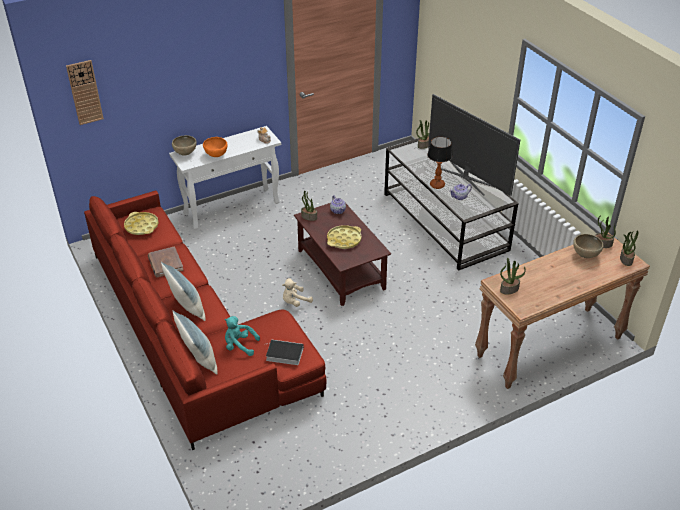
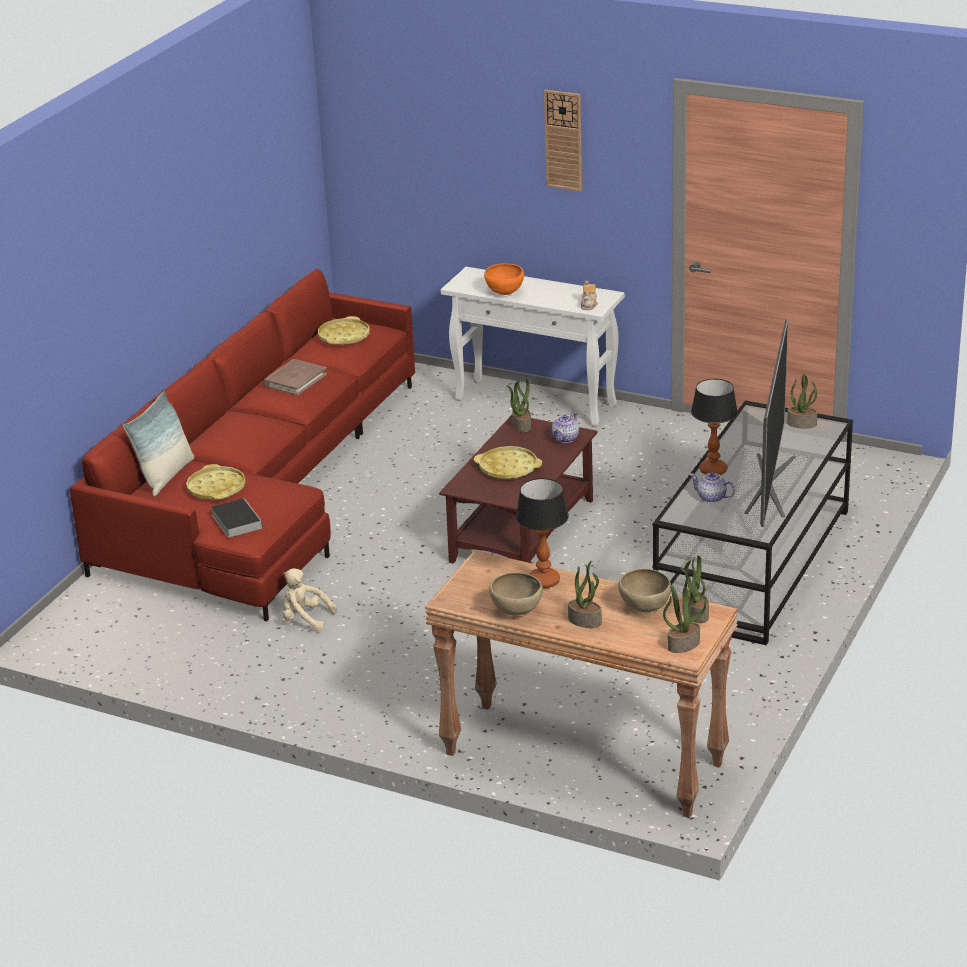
camera: 55 degrees right, 10 degrees down
wall clock [66,60,104,125] -> wall clock moved to [544,90,582,191]
pillow [161,261,206,321] -> none
brown bowl [172,135,197,156] -> brown bowl moved to [489,572,543,616]
turquoise plush toy [225,316,260,356] -> yellow tray [186,464,246,500]
beige plush toy [282,278,313,307] -> beige plush toy moved to [283,568,337,631]
potted plant [500,258,525,295] -> potted plant moved to [568,561,602,628]
none -> table lamp [516,478,569,588]

